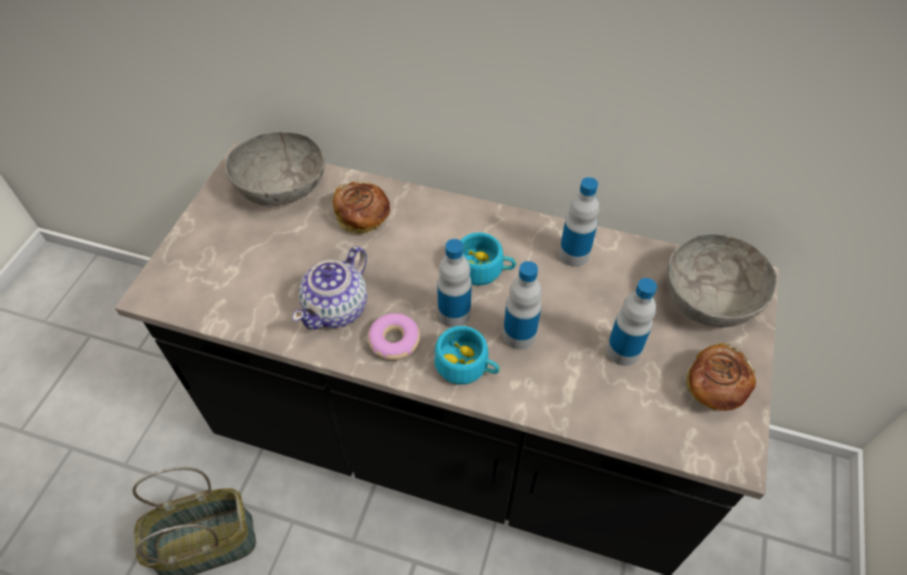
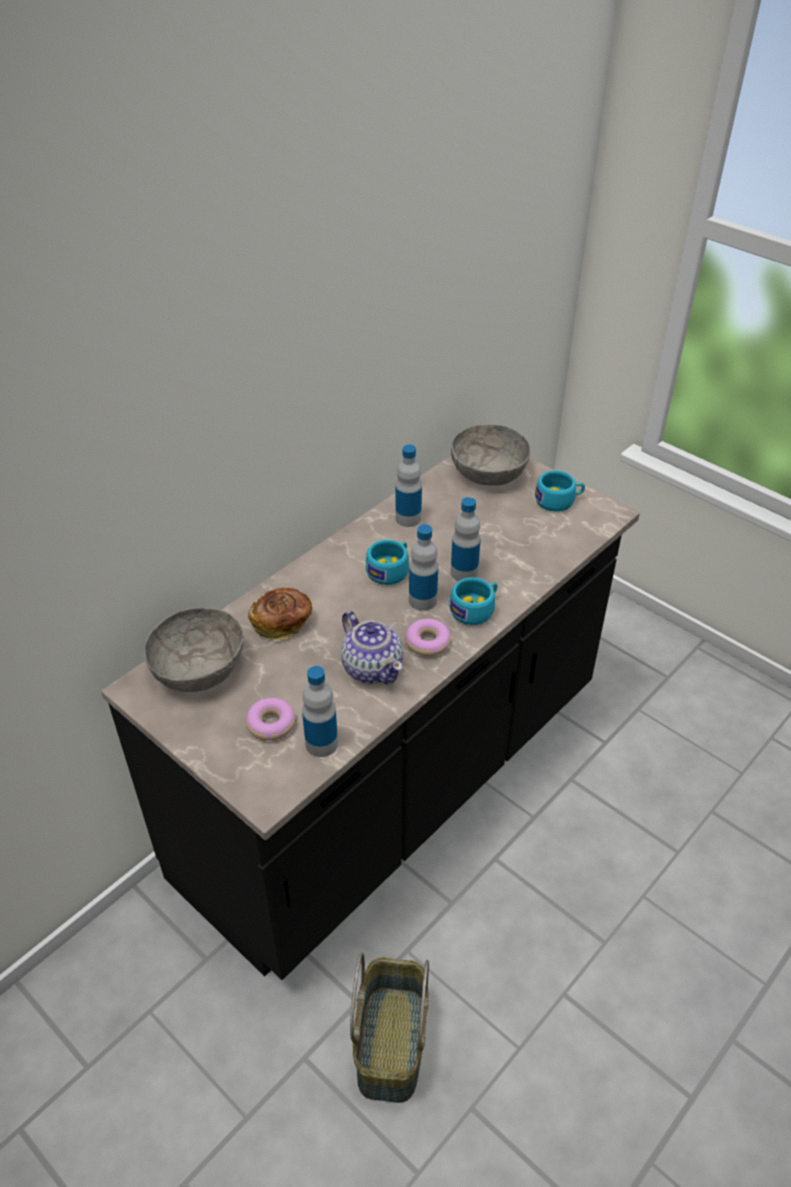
camera: 65 degrees left, 10 degrees down
bottle [606,278,657,366] -> bottle moved to [302,666,338,757]
bread [686,343,756,411] -> turquoise cup [535,470,585,512]
none -> donut [245,698,296,741]

